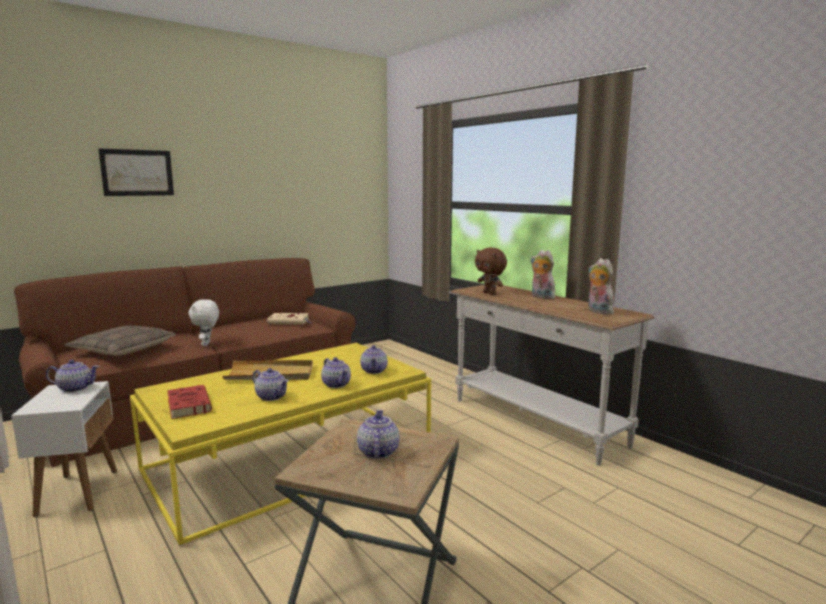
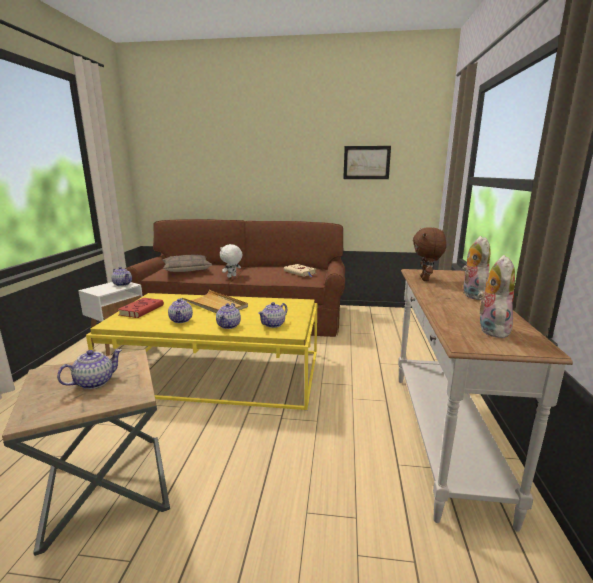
camera: 45 degrees right, 5 degrees up
picture [98,149,174,196] -> picture moved to [343,146,391,179]

